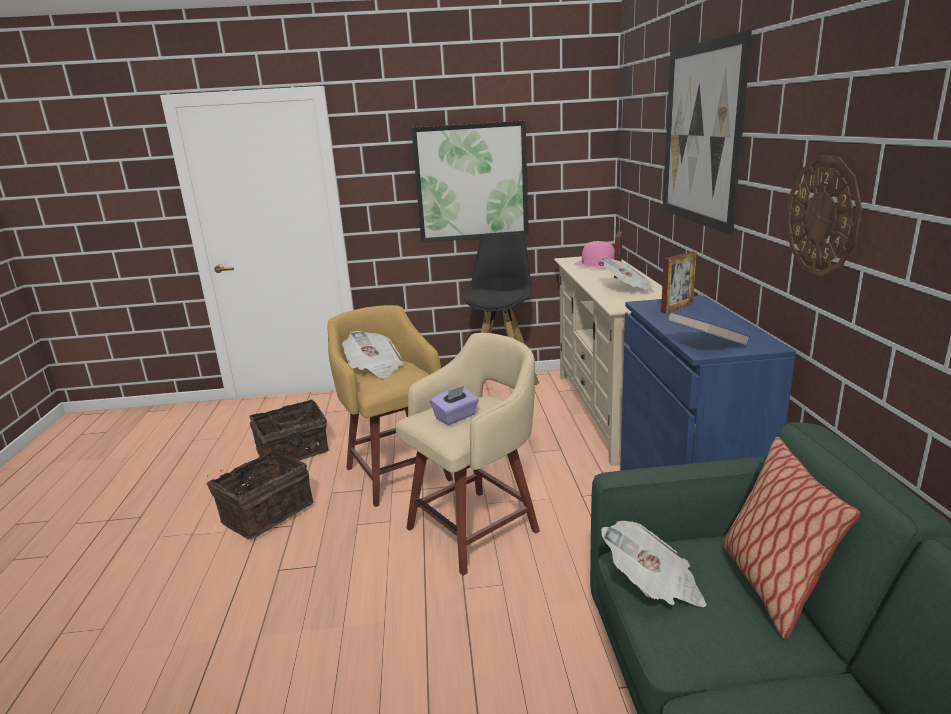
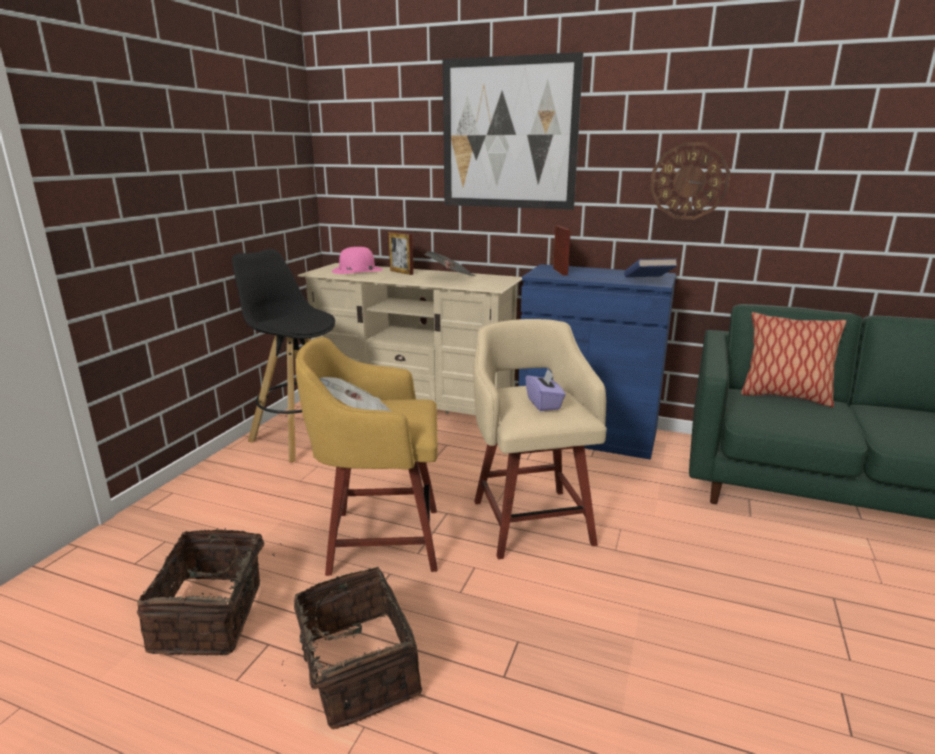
camera: 65 degrees left, 0 degrees up
picture [412,121,529,243] -> none
newspaper [601,521,707,607] -> none

